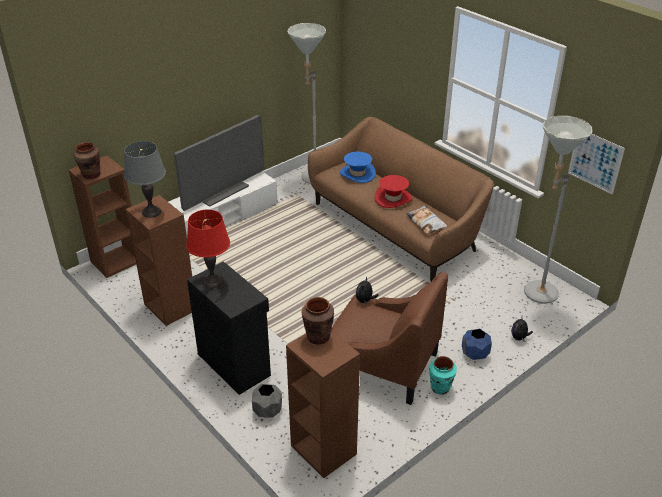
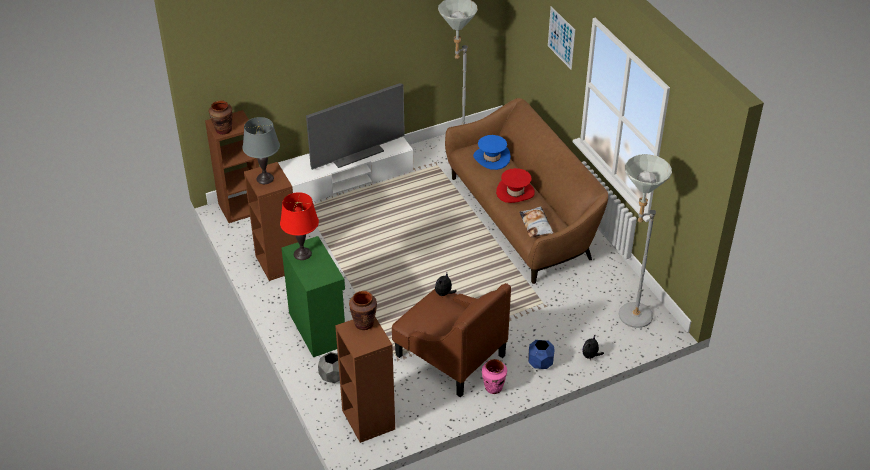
camera: 15 degrees right, 5 degrees up
black cabinet [187,261,271,395] -> green cabinet [282,236,345,357]
turquoise vase [429,356,457,395] -> pink vase [482,359,507,394]
picture [568,134,625,195] -> picture moved to [548,6,575,70]

